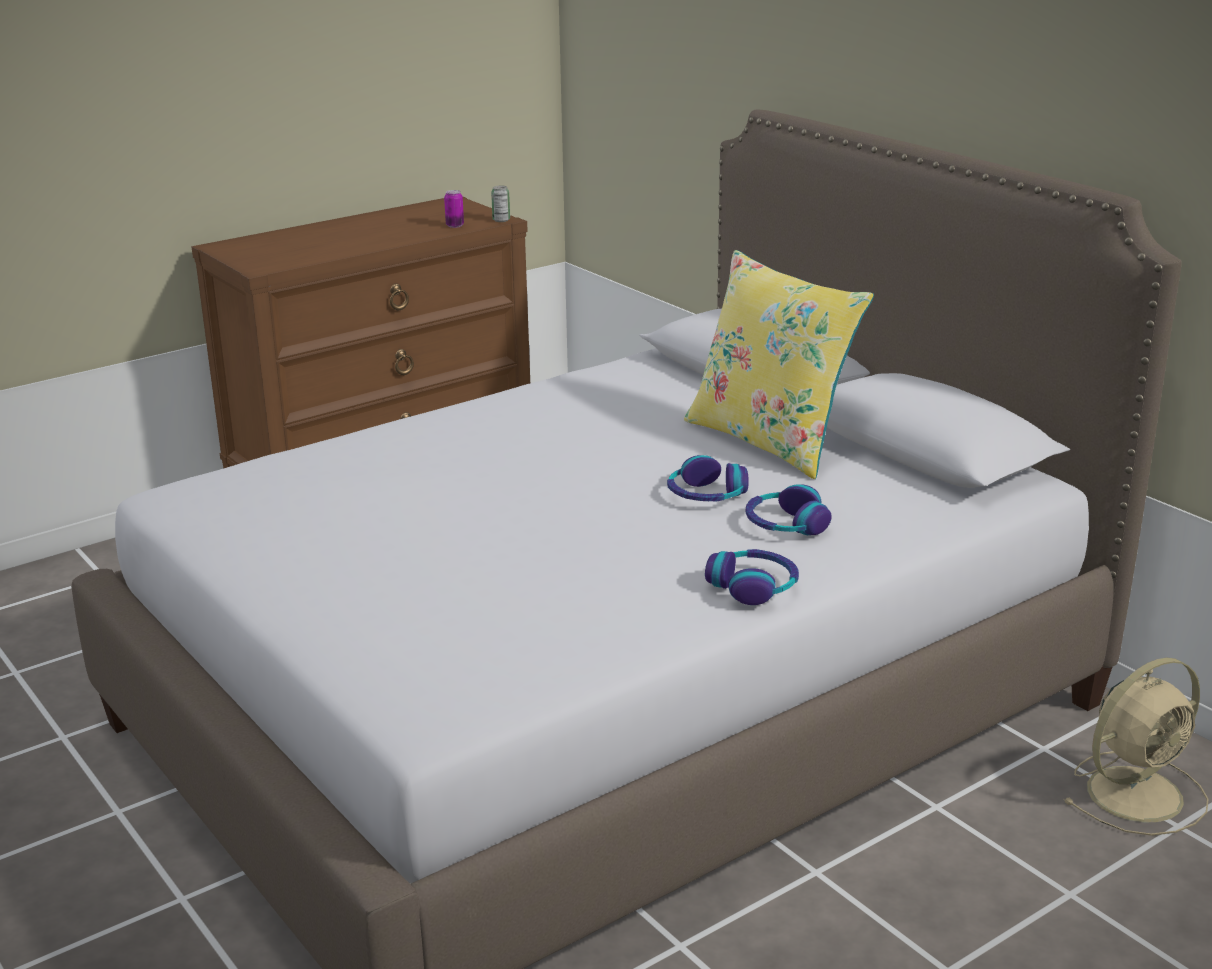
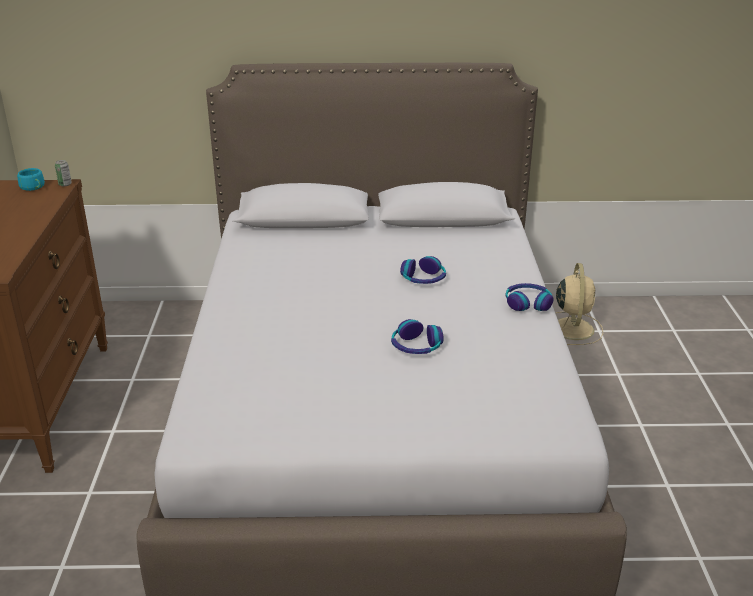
camera: 55 degrees left, 5 degrees up
can [444,190,464,228] -> none
yellow pillow [684,250,874,479] -> none
headphones [746,485,832,535] -> headphones moved to [391,319,444,354]
none -> turquoise cup [17,168,45,191]

